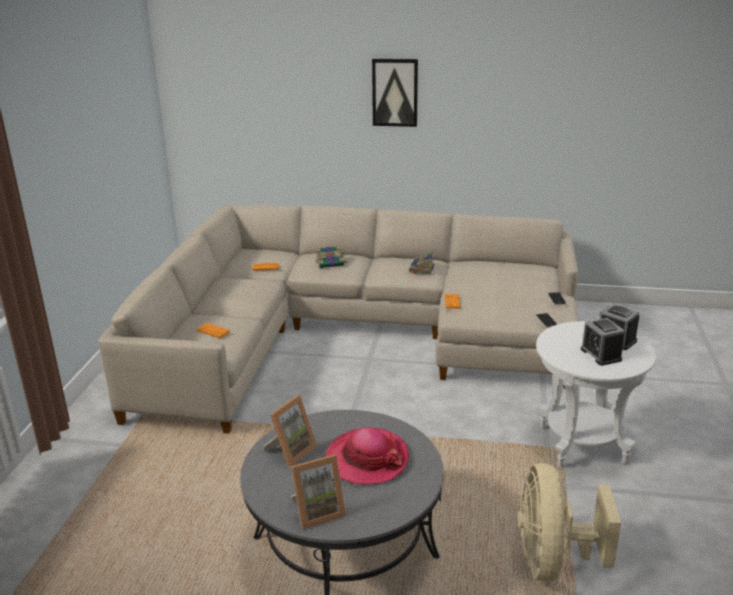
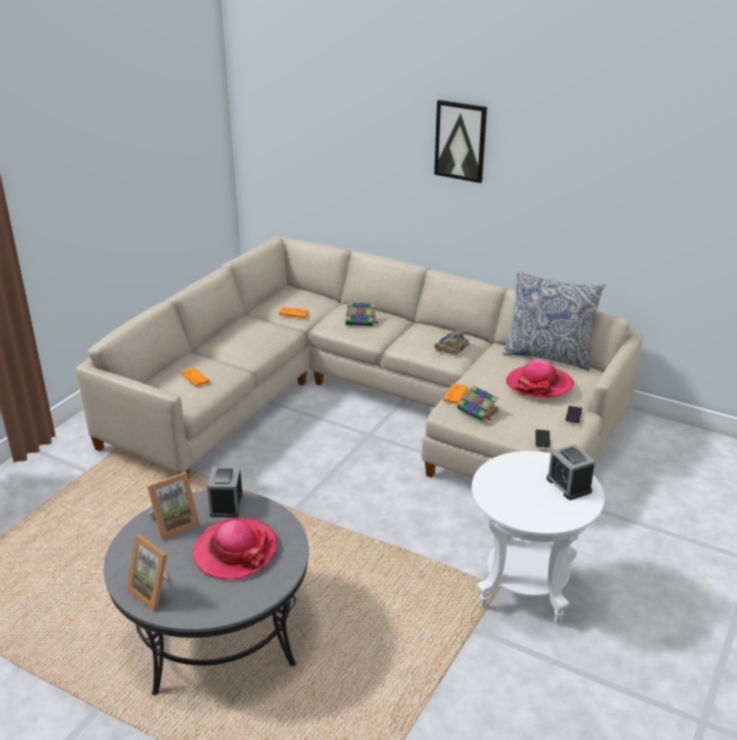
camera: 20 degrees right, 5 degrees up
picture frame [291,454,346,530] -> picture frame turned 45 degrees clockwise [126,534,168,611]
beige fan [519,463,621,582] -> none
alarm clock [581,318,625,366] -> alarm clock moved to [207,467,243,517]
none -> book [457,385,499,422]
none -> pillow [502,271,605,371]
none -> hat [506,359,574,398]

